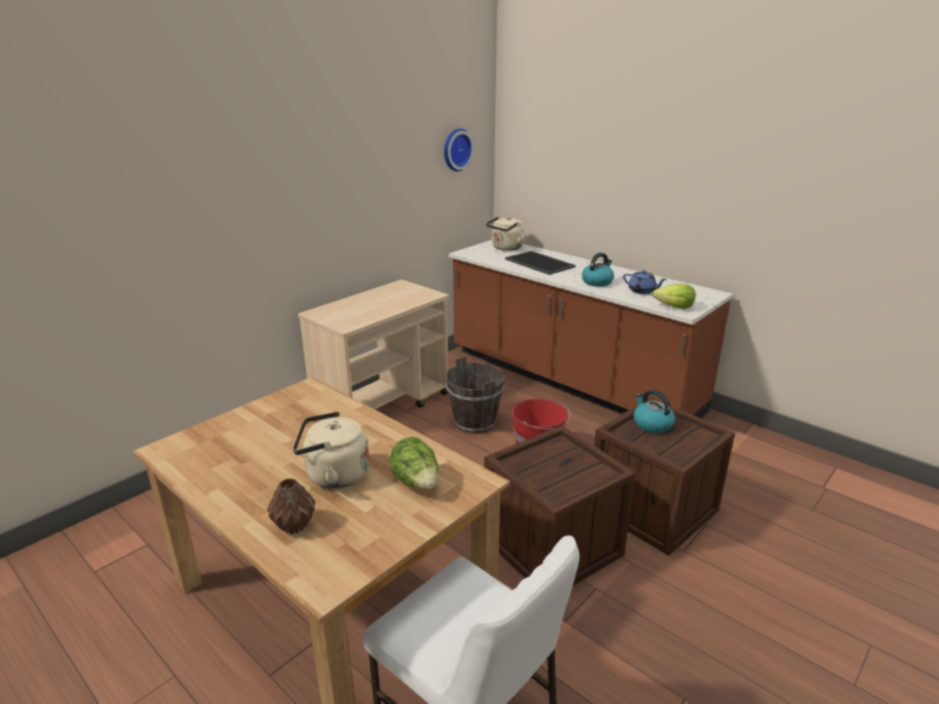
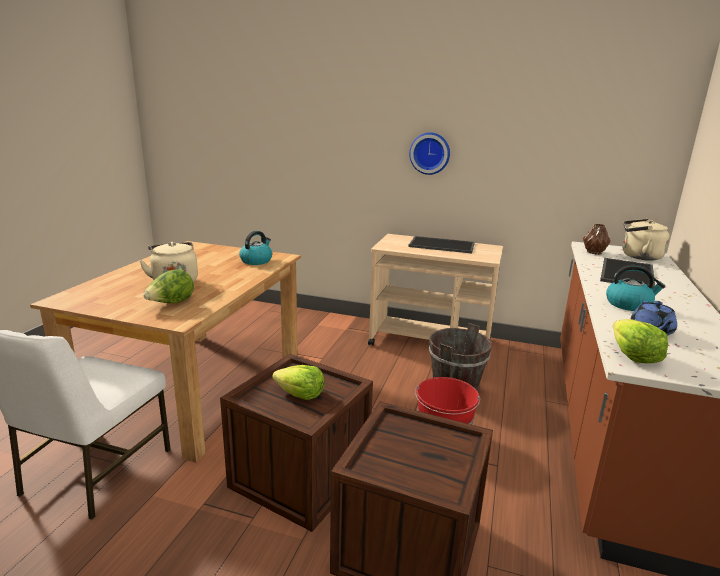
camera: 65 degrees right, 5 degrees down
brown vase [267,478,315,534] -> brown vase moved to [583,224,610,254]
wall clock [444,128,474,172] -> wall clock moved to [409,132,450,175]
kettle [634,390,675,433] -> kettle moved to [239,231,272,265]
none -> lettuce [272,365,325,400]
none -> tray [408,236,475,254]

